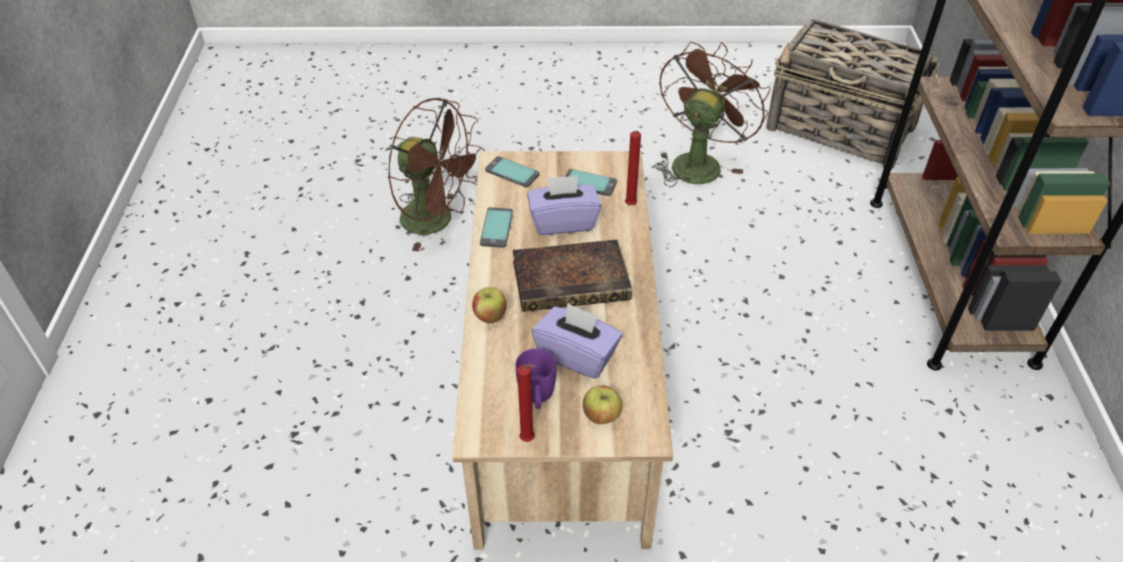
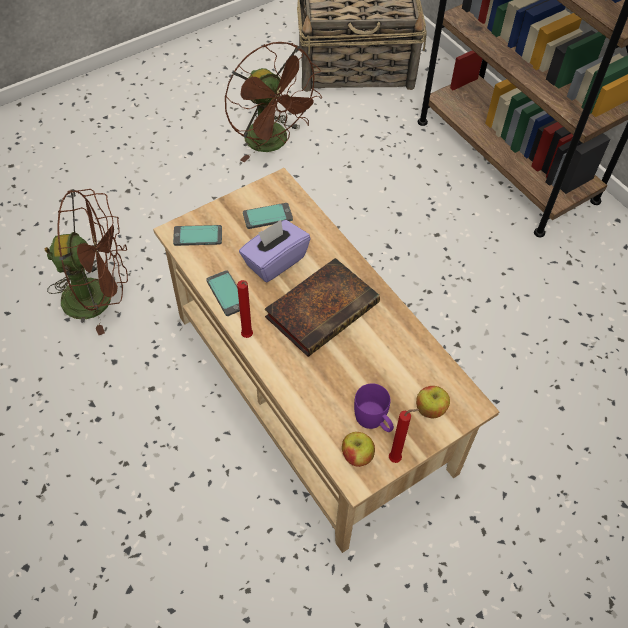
camera: 35 degrees left, 10 degrees up
apple [472,287,507,323] -> apple moved to [342,432,375,467]
purple tissue box [532,302,623,379] -> none
red candle [625,131,641,205] -> red candle moved to [237,280,253,338]
brown fan [655,42,770,187] -> brown fan turned 150 degrees clockwise [224,42,322,162]

